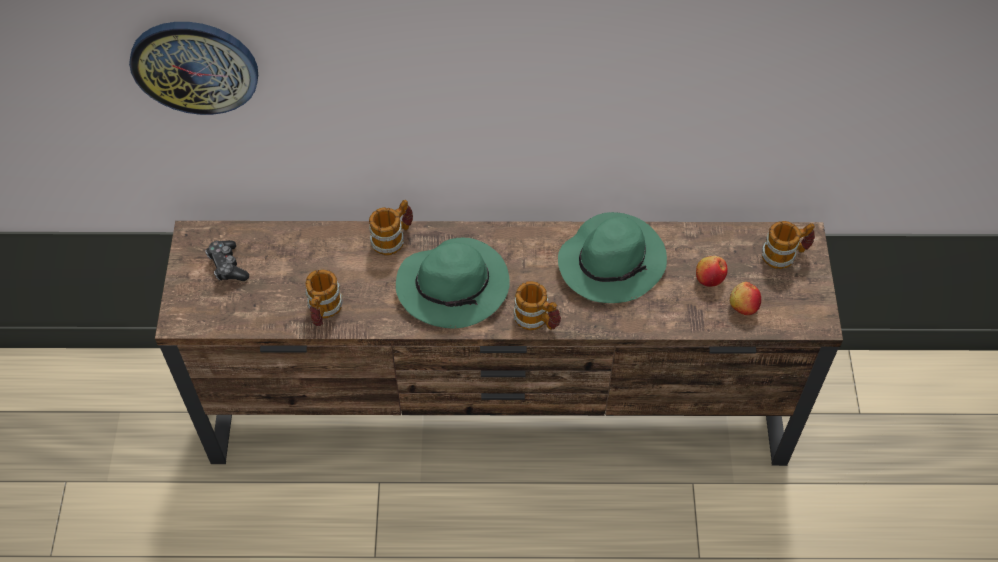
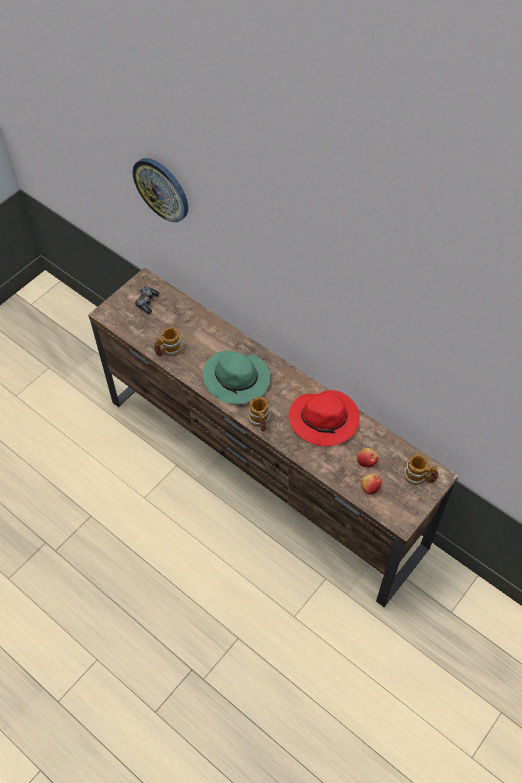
camera: 40 degrees right, 0 degrees up
mug [369,200,413,255] -> none
green hat [558,212,667,303] -> red hat [289,390,360,446]

